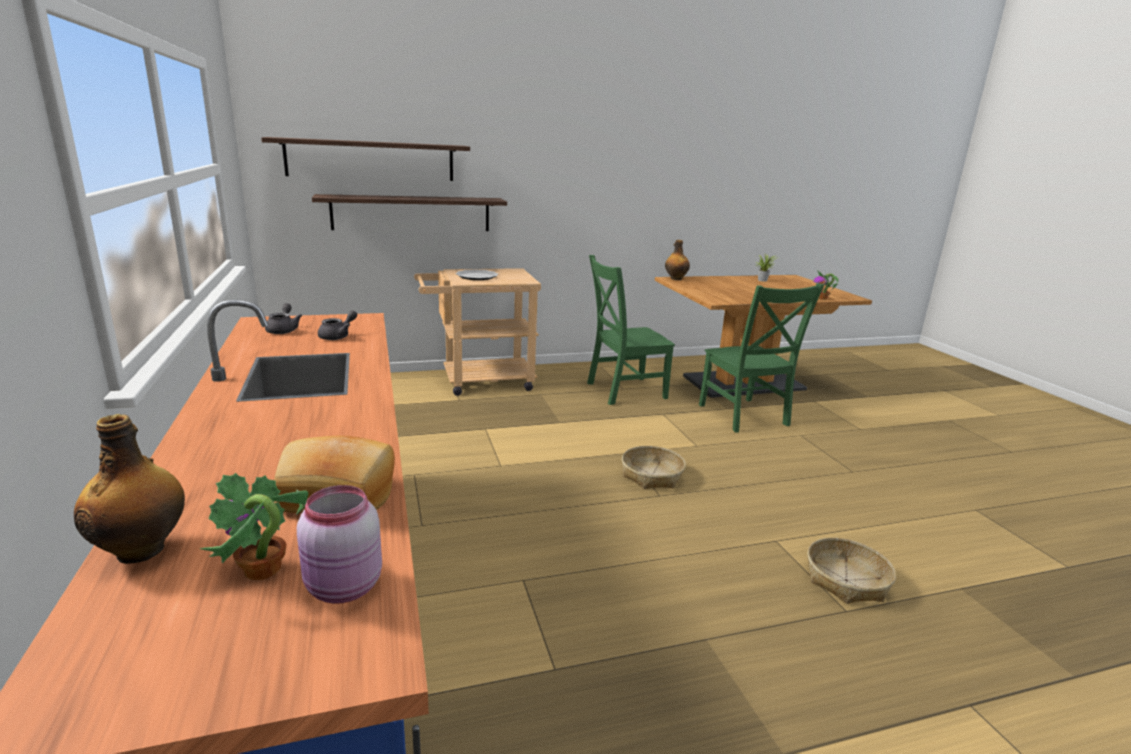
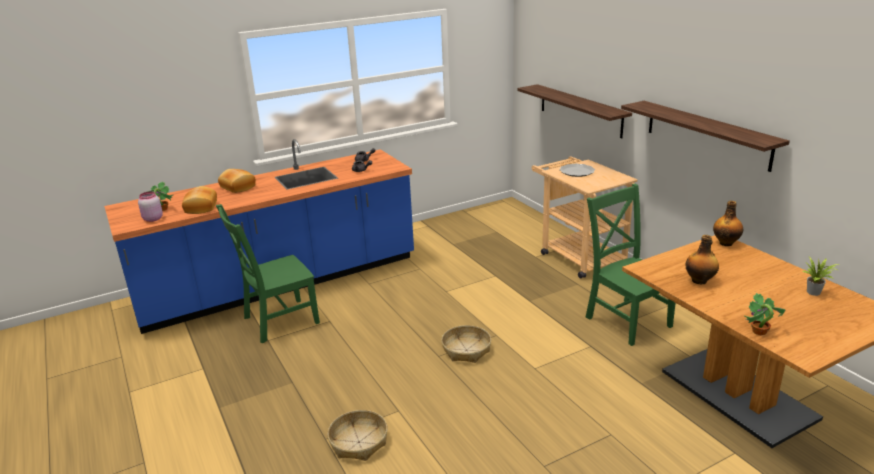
camera: 80 degrees right, 5 degrees up
bottle [74,414,185,564] -> bottle moved to [685,235,719,284]
shelf [261,137,470,181] -> shelf moved to [621,101,790,172]
green chair [699,283,825,433] -> green chair moved to [216,204,320,343]
none -> bread [218,169,256,193]

